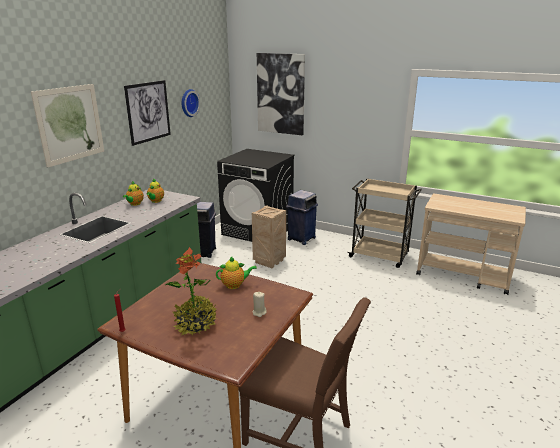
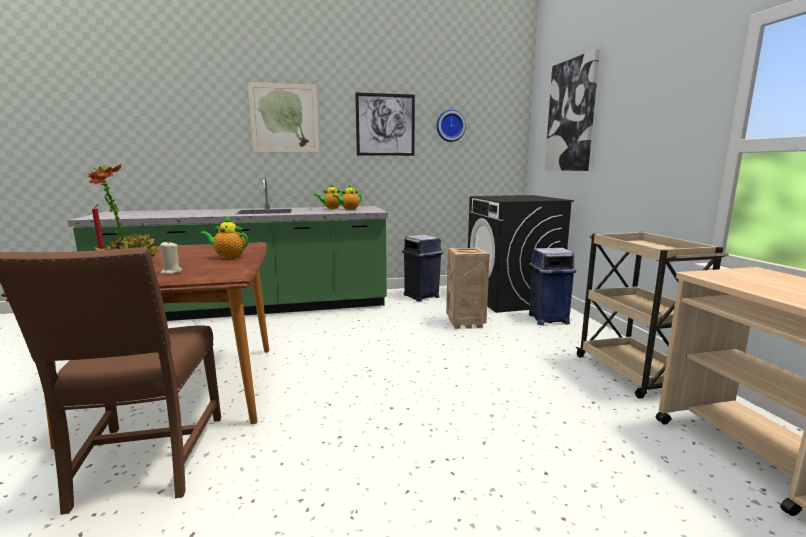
camera: 50 degrees right, 10 degrees down
teapot [216,256,257,289] -> teapot turned 150 degrees clockwise [200,216,248,259]

